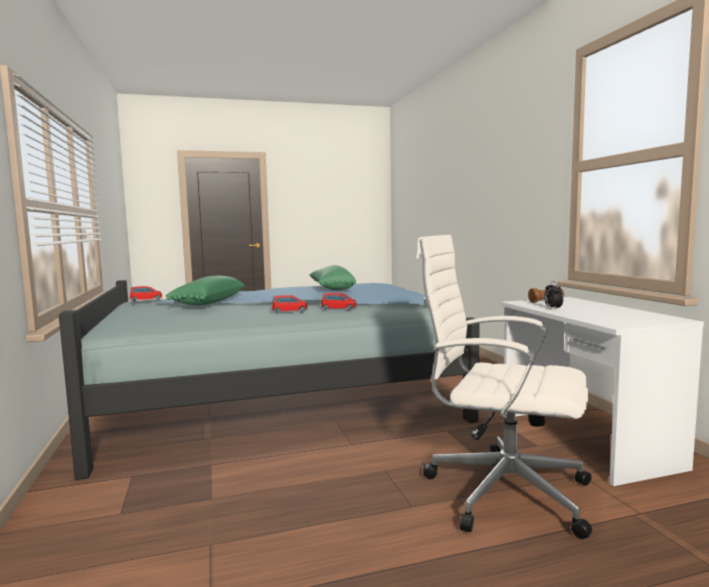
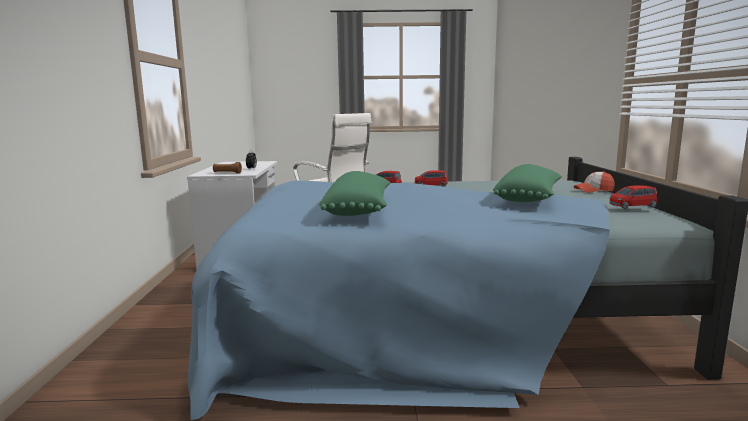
camera: 165 degrees left, 5 degrees up
none -> cap [573,171,615,193]

